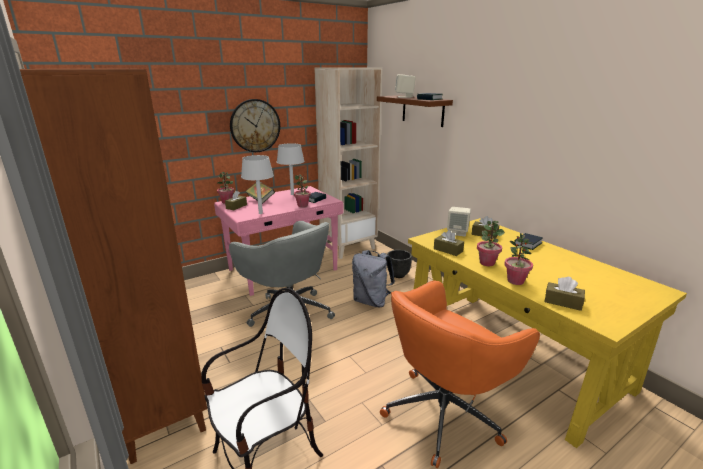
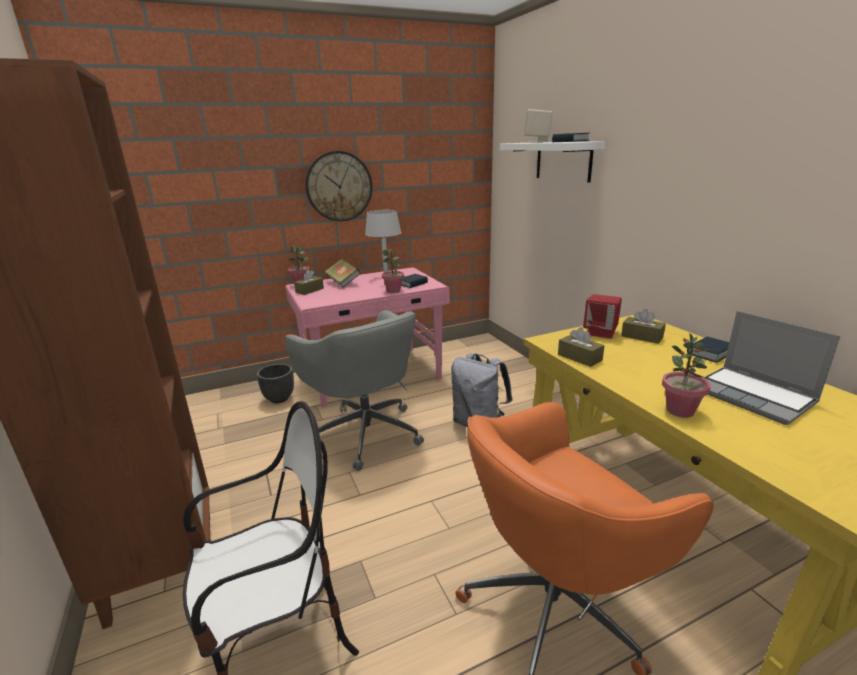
camera: 10 degrees right, 0 degrees up
grey table lamp [241,155,274,214] -> none
beige bookcase [314,67,382,259] -> none
brown shelf [377,95,453,127] -> white shelf [500,141,605,183]
black planter [387,250,412,278] -> black planter moved to [257,364,294,403]
beige speaker [447,207,471,237] -> red speaker [583,294,622,339]
potted plant [477,221,505,266] -> none
brown tissue box [544,277,585,311] -> none
none -> laptop [704,311,840,425]

